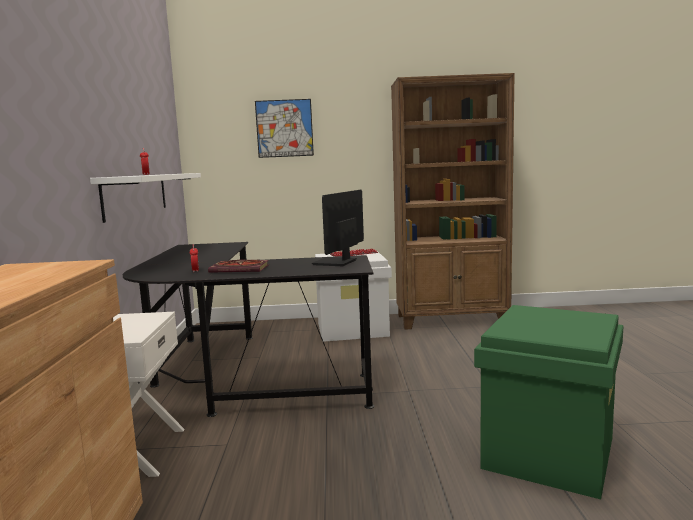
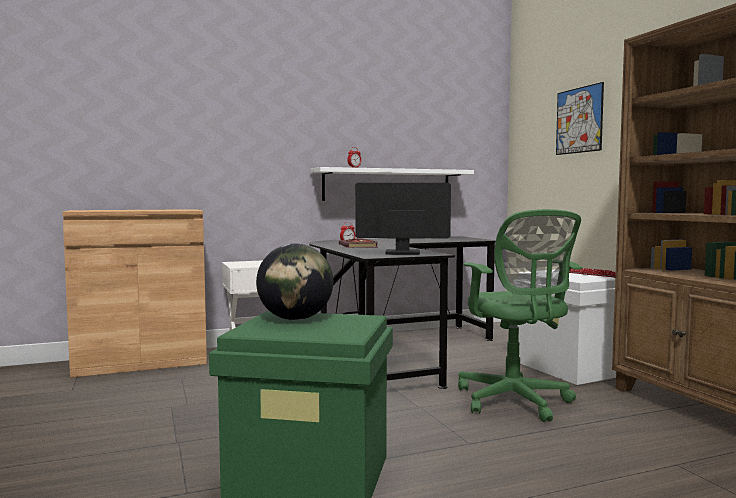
camera: 70 degrees right, 5 degrees down
none -> globe [256,244,333,320]
none -> green office chair [458,209,582,422]

